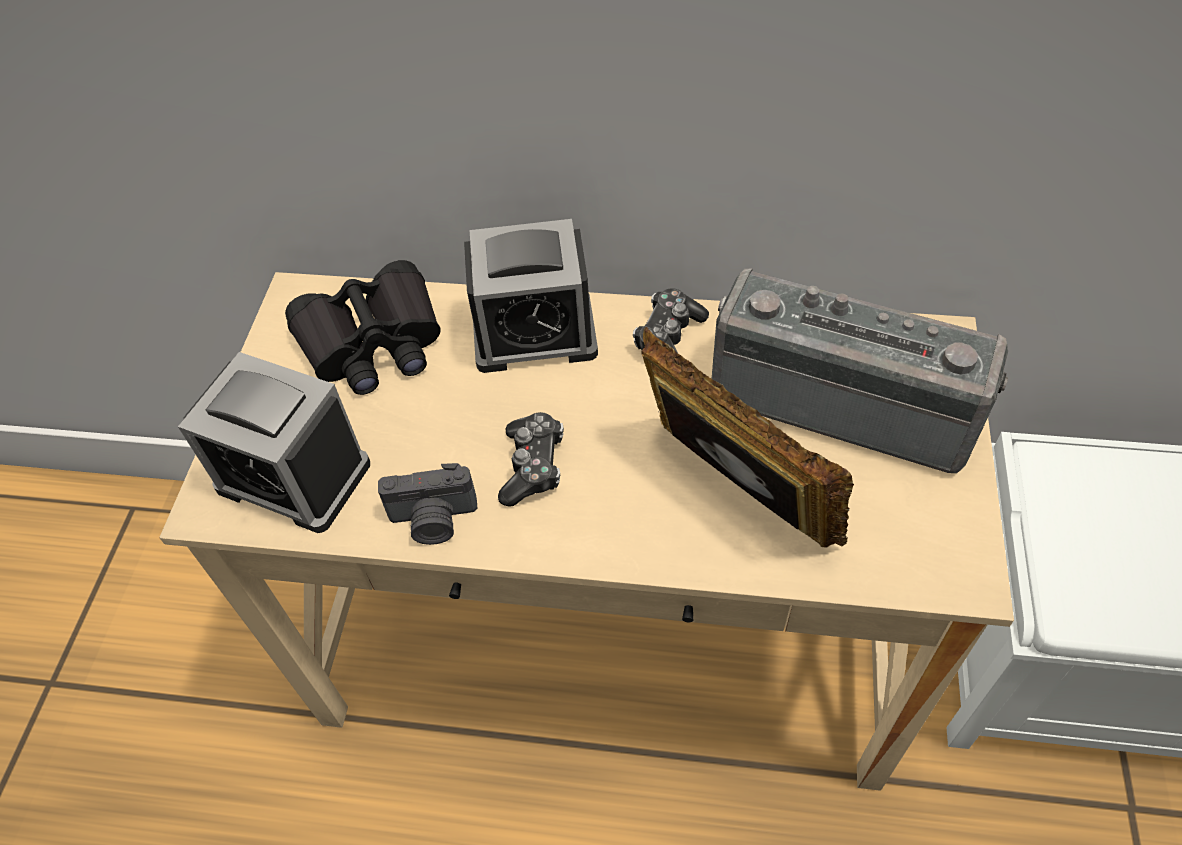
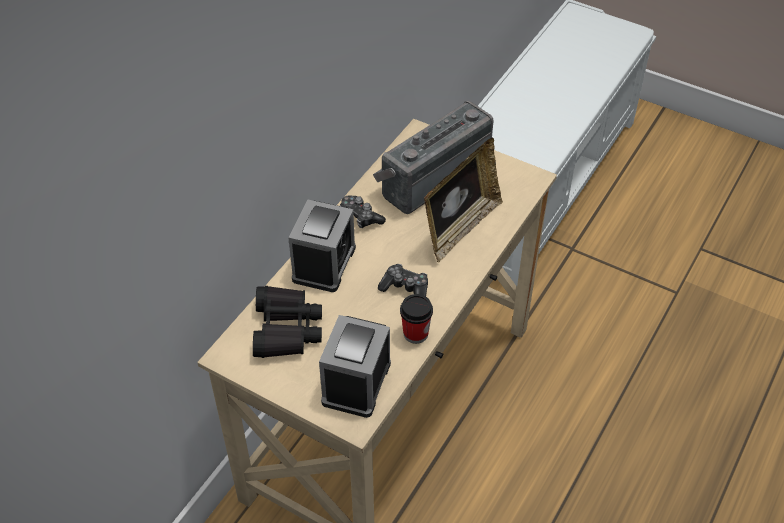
camera: 70 degrees left, 5 degrees down
alarm clock [178,352,370,533] -> alarm clock turned 150 degrees clockwise [319,315,391,418]
camera [378,463,477,545] -> cup [400,294,433,344]
picture frame [641,327,854,548] -> picture frame turned 150 degrees clockwise [424,138,503,263]

